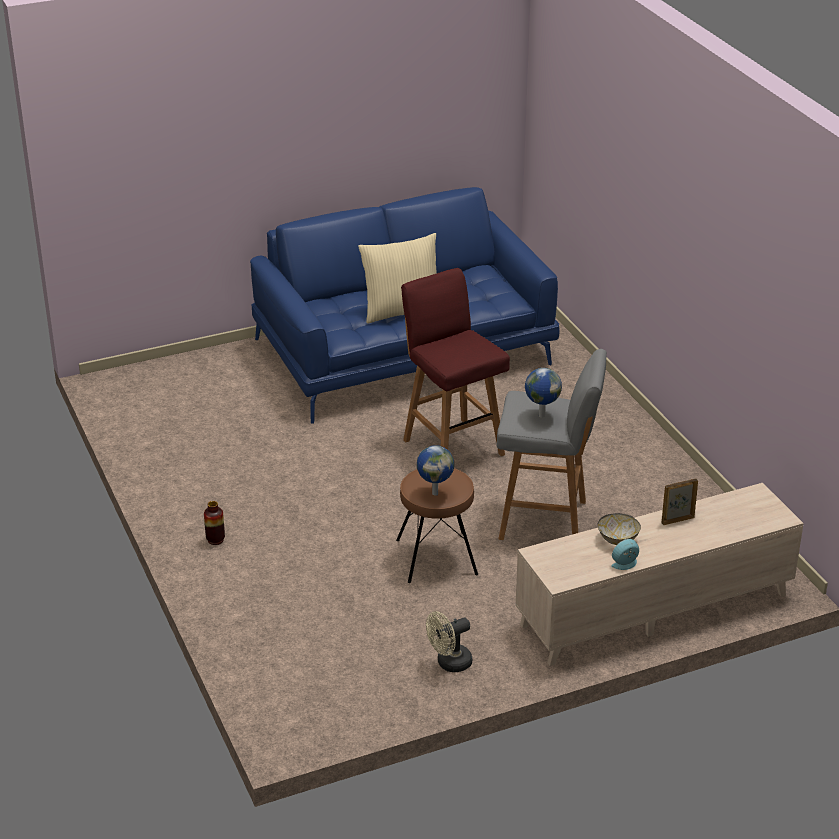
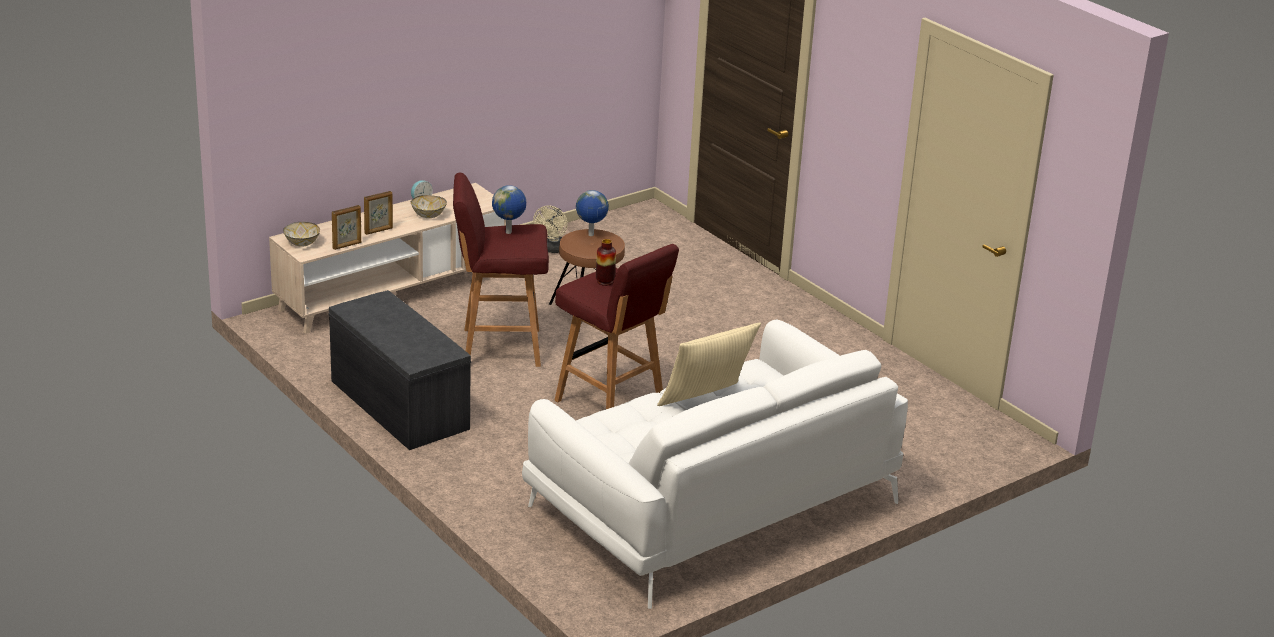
camera: 165 degrees right, 5 degrees down
vase [204,501,225,545] -> vase moved to [596,239,616,286]
blue sofa [250,187,560,424] -> white sofa [522,320,908,609]
beige fan [426,611,472,672] -> beige fan turned 150 degrees clockwise [533,205,568,253]
grey stool [497,349,607,540] -> red stool [453,173,549,367]
none -> bowl [283,222,320,246]
none -> grey bench [329,290,471,450]
none -> picture frame [332,205,361,250]

